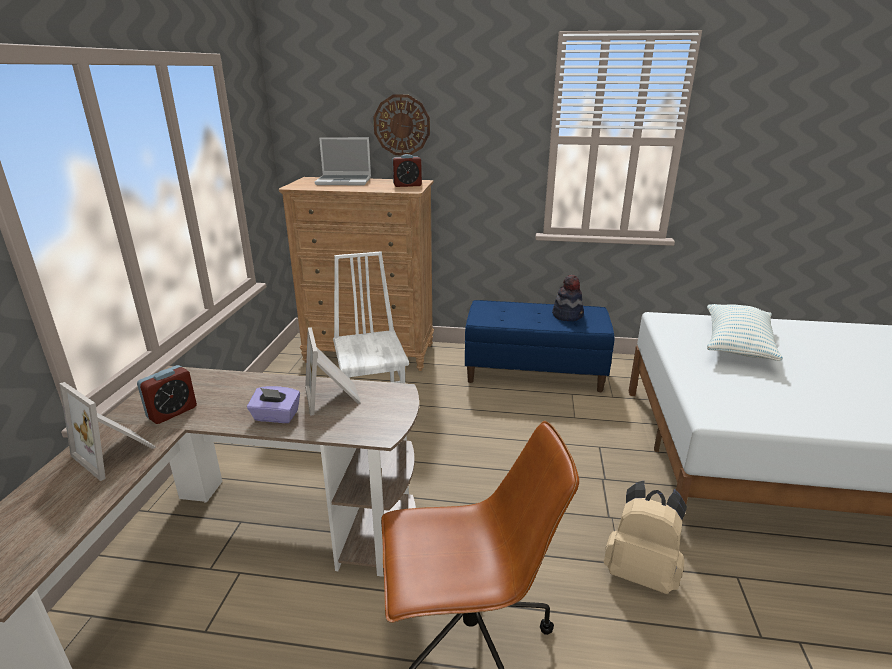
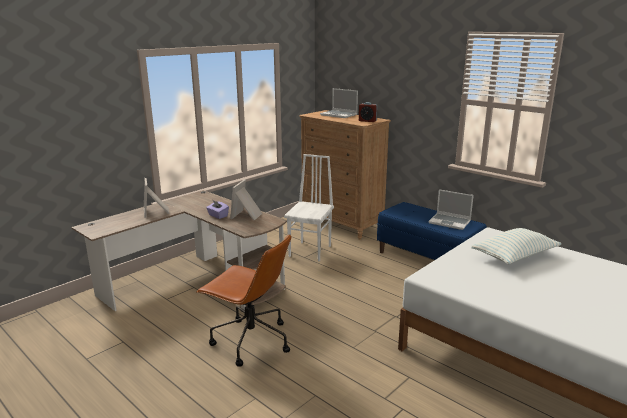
camera: 35 degrees right, 5 degrees down
alarm clock [137,365,197,424] -> none
wall clock [373,95,430,155] -> none
hat [552,275,584,321] -> laptop [428,189,474,230]
beige backpack [604,480,687,594] -> none

